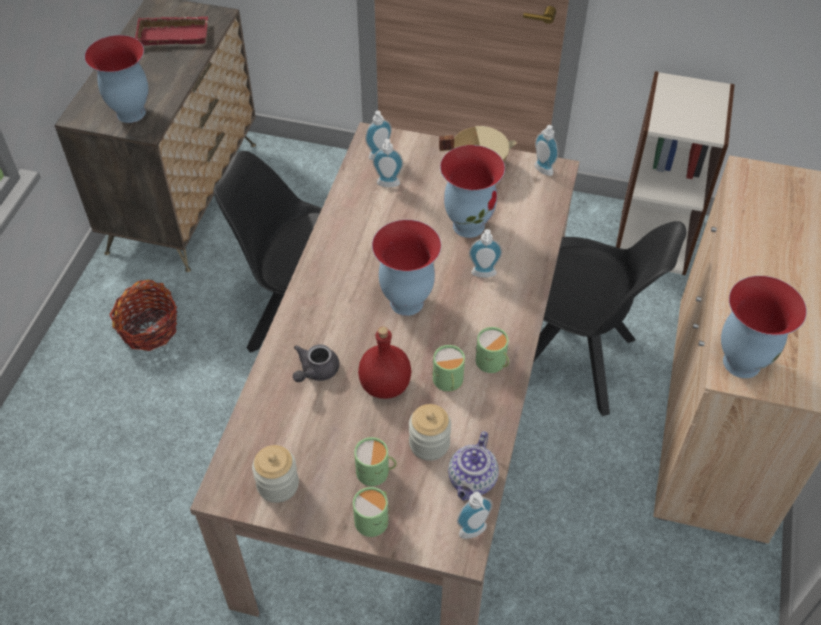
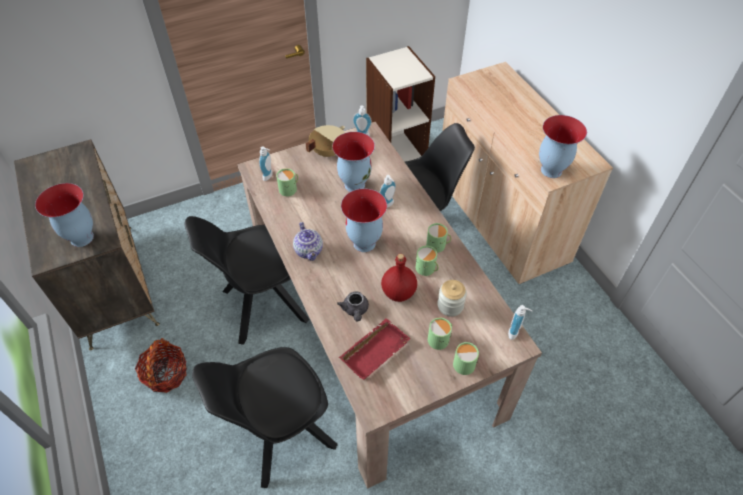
camera: 40 degrees left, 0 degrees up
red tray [135,16,208,46] -> red tray moved to [339,318,411,380]
jar [252,445,299,503] -> none
soap dispenser [372,139,403,187] -> green mug [276,168,298,196]
teapot [448,431,499,501] -> teapot moved to [293,222,323,261]
none -> black chair [192,347,338,488]

